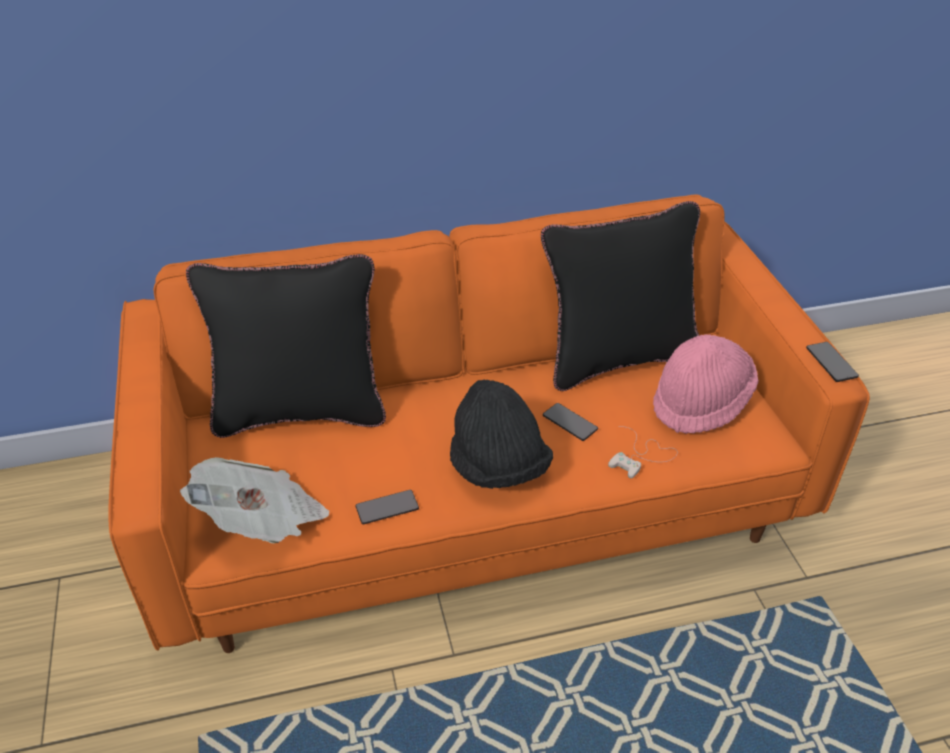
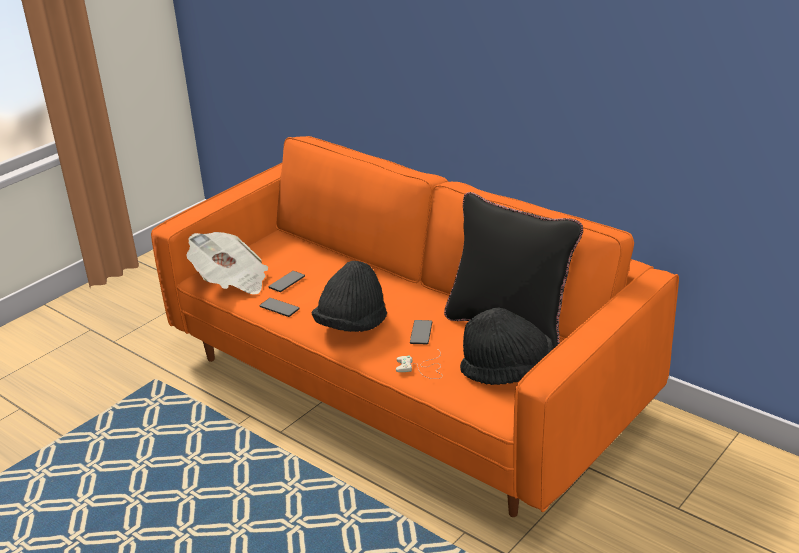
camera: 55 degrees right, 10 degrees down
black pillow [186,254,386,438] -> none
pink hat [653,334,759,434] -> black hat [460,307,553,385]
phone [806,342,859,382] -> phone moved to [269,271,305,292]

